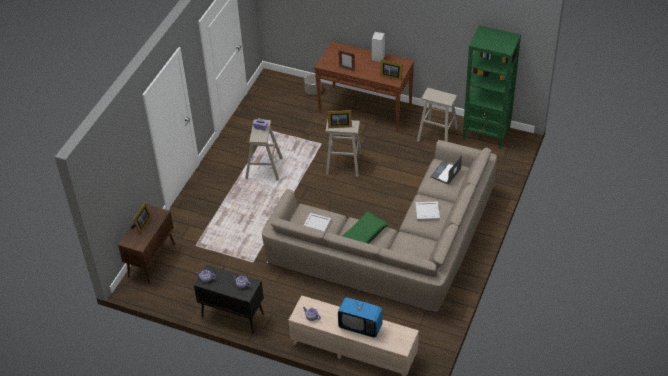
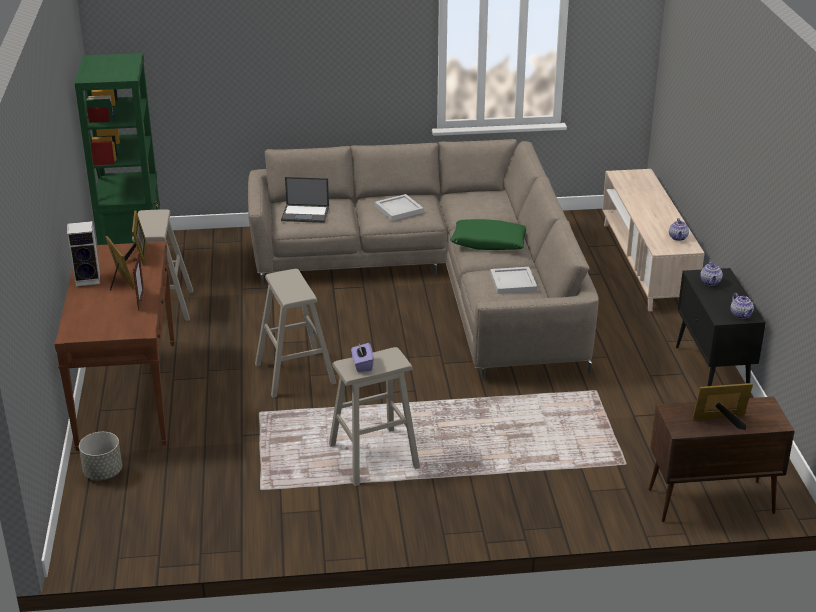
camera: 120 degrees left, 15 degrees down
picture frame [328,110,352,128] -> picture frame moved to [105,236,134,291]
television [338,297,383,338] -> none

